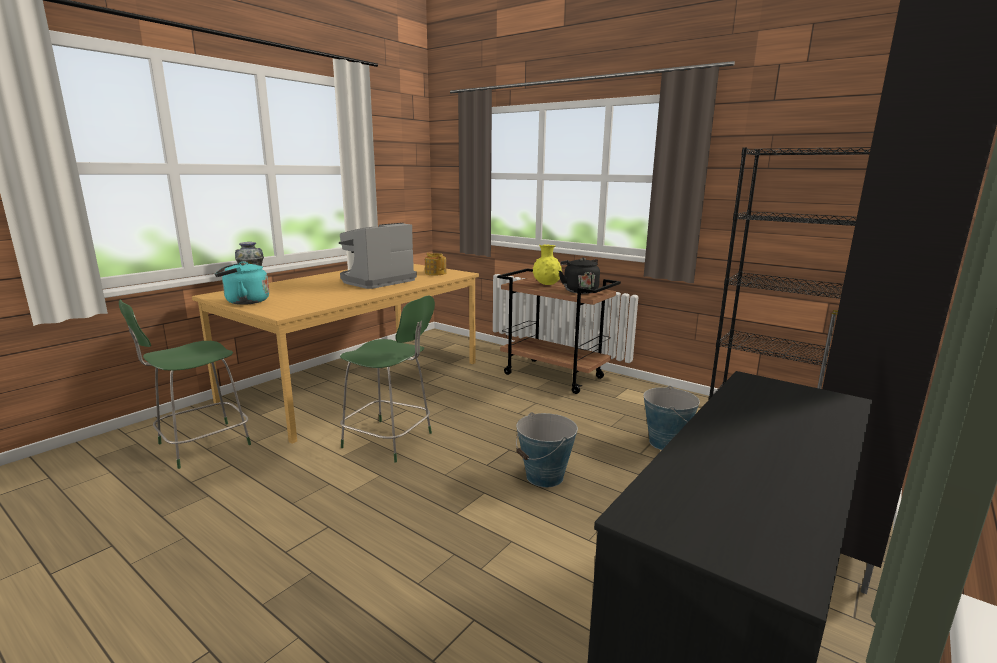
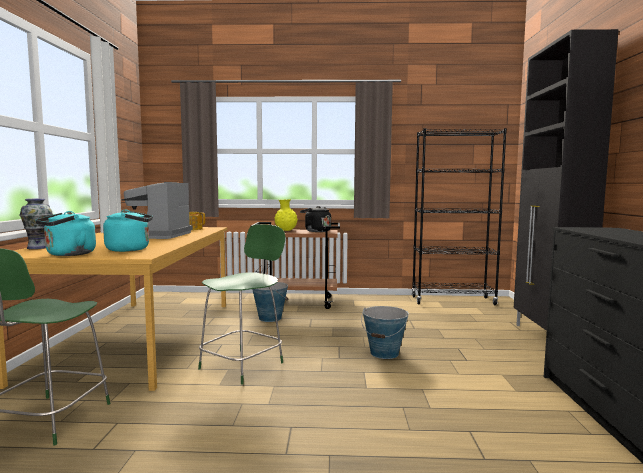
camera: 35 degrees left, 10 degrees down
green chair [340,296,435,462] -> green chair turned 45 degrees counterclockwise [198,224,285,385]
bucket [644,386,700,450] -> bucket moved to [252,282,288,322]
none -> turquoise kettle [103,210,153,252]

